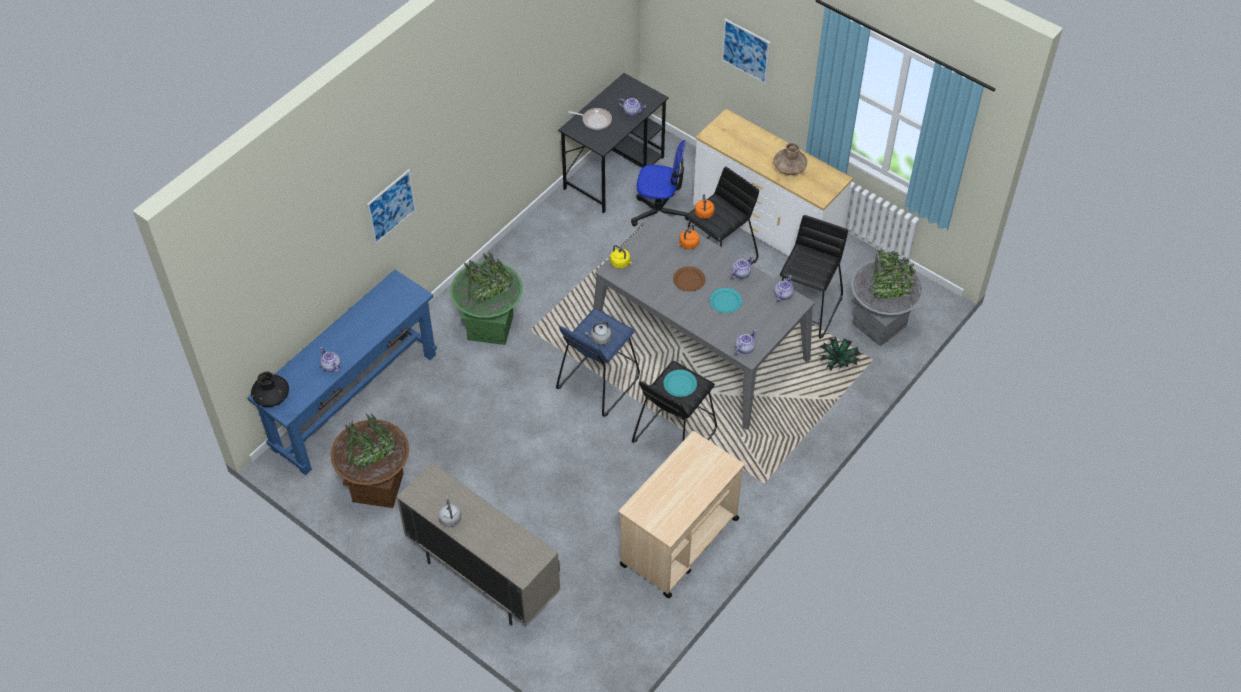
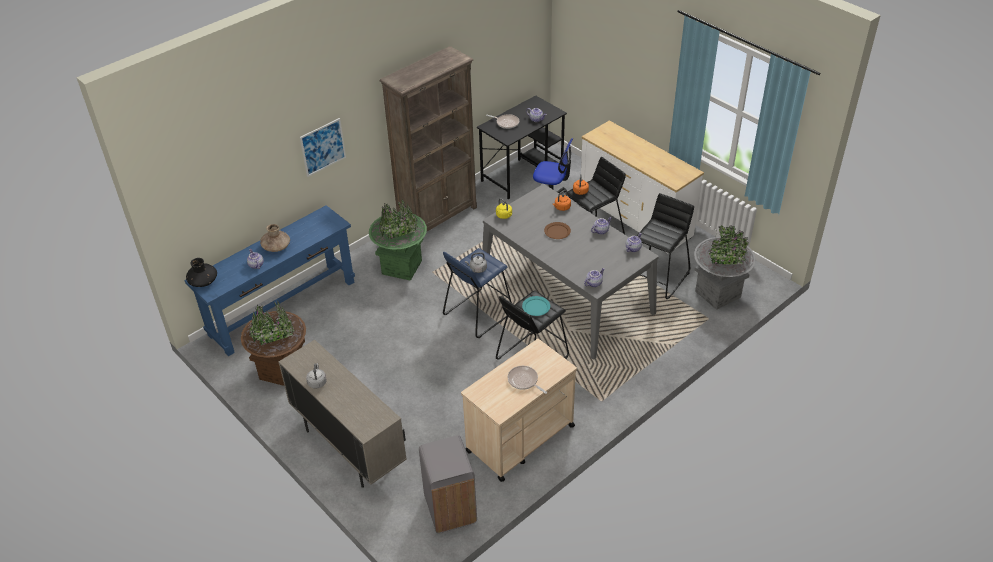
camera: 10 degrees right, 10 degrees down
turquoise plate [710,288,742,313] -> none
picture [722,19,771,84] -> none
brown vase [773,143,807,175] -> brown vase moved to [260,224,290,252]
potted plant [820,336,861,370] -> none
none -> brown bookcase [379,46,477,231]
none -> grey trash can [419,436,477,533]
none -> frying pan [507,366,547,394]

